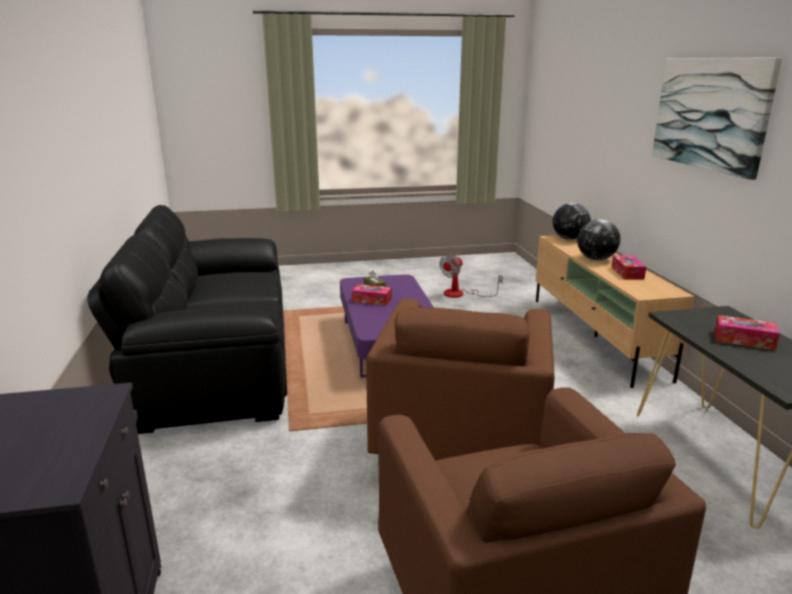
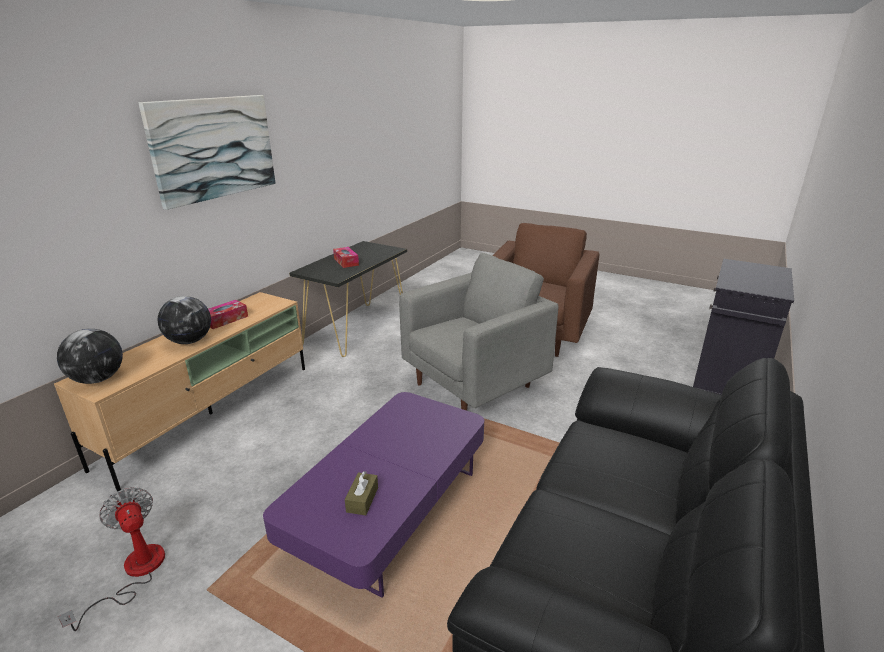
camera: 140 degrees left, 5 degrees up
tissue box [352,284,392,306] -> none
brown armchair [366,299,555,461] -> grey armchair [399,253,558,411]
fan [440,253,503,298] -> fan turned 120 degrees counterclockwise [58,487,165,631]

